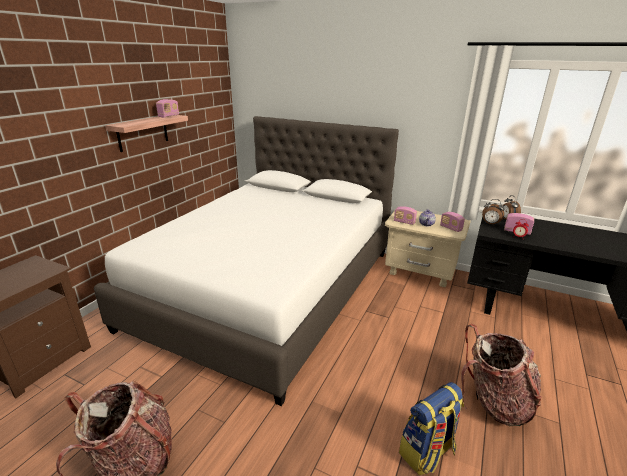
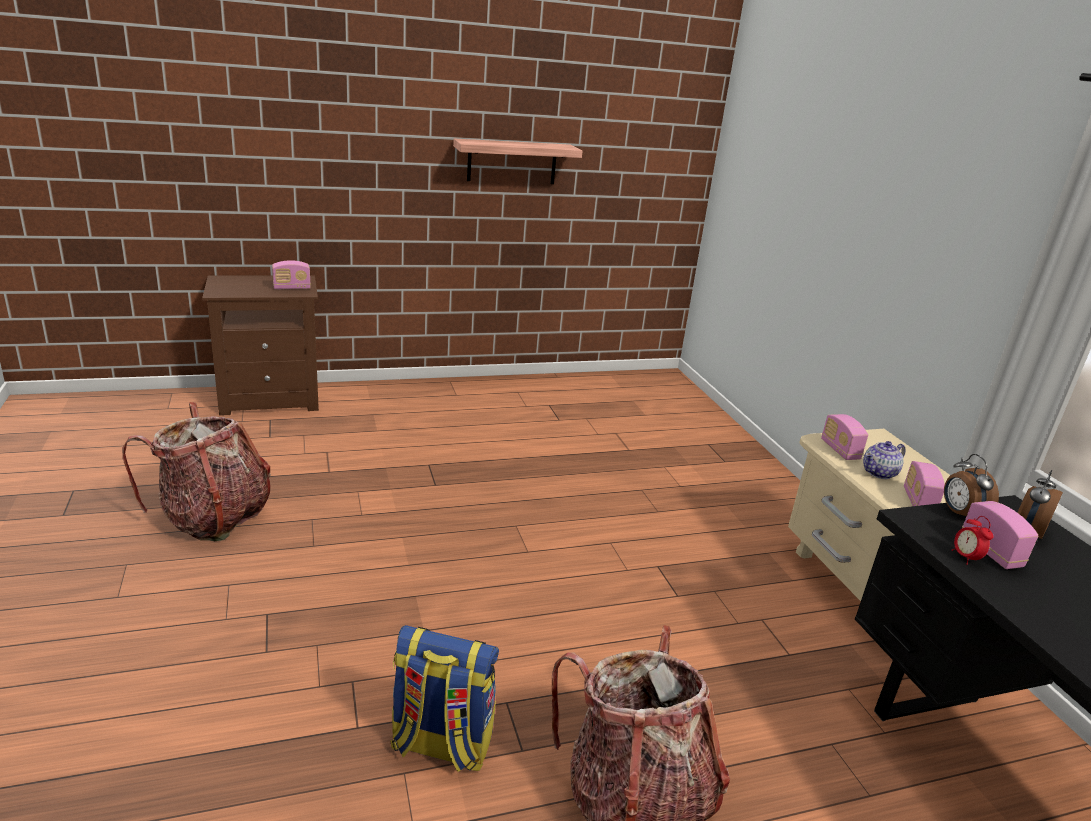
camera: 45 degrees right, 0 degrees up
white bed [94,116,399,406] -> none
radio [156,99,179,118] -> radio moved to [272,261,311,290]

